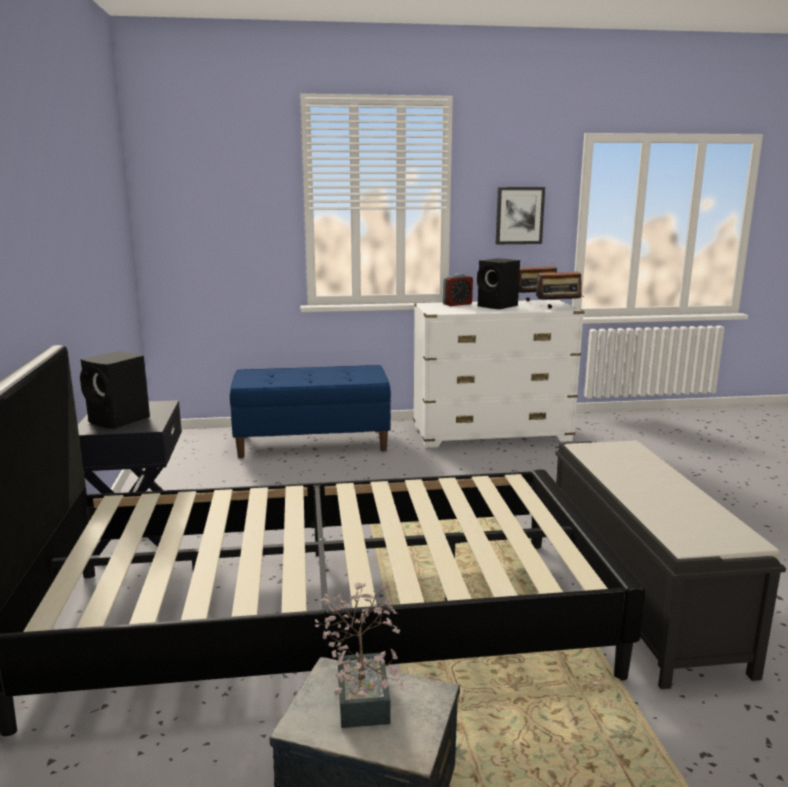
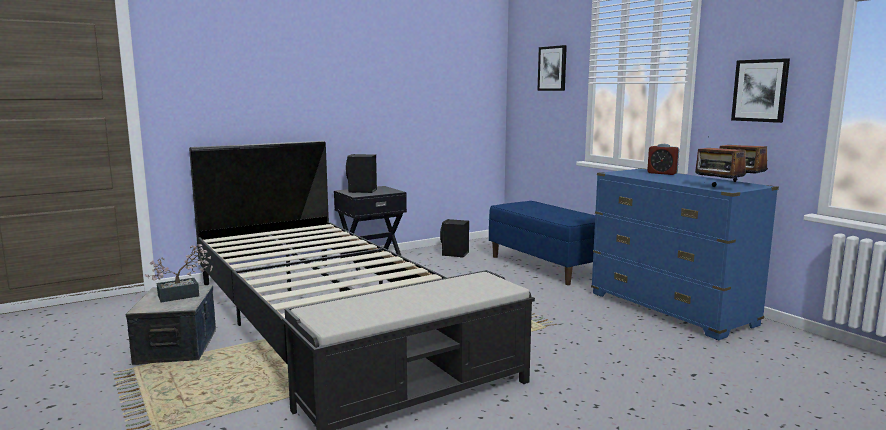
camera: 65 degrees right, 5 degrees down
white dresser [413,300,585,448] -> blue dresser [591,168,779,340]
black speaker [477,258,520,309] -> black speaker moved to [440,219,469,257]
none -> picture [537,45,567,91]

